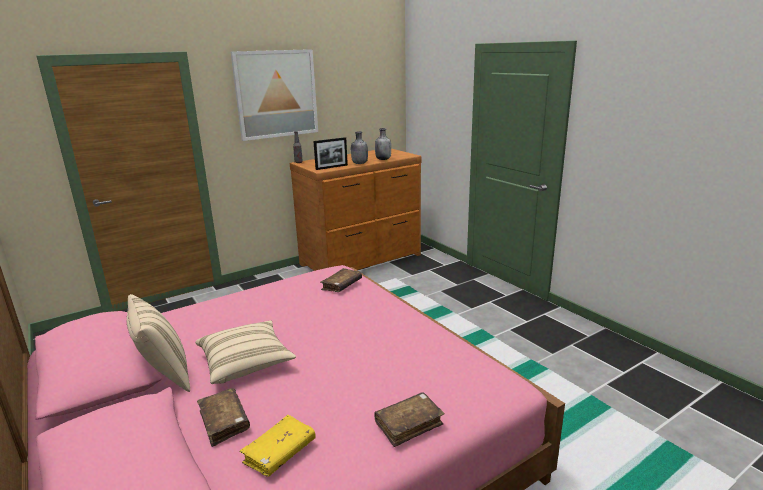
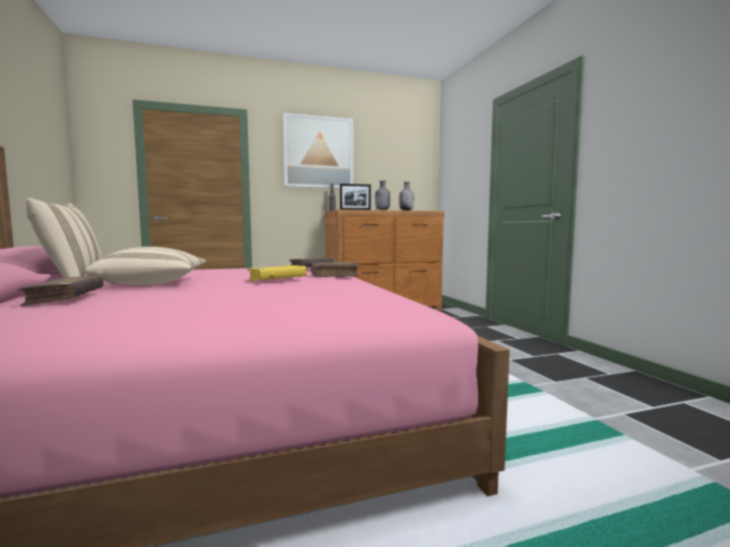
camera: 15 degrees right, 15 degrees down
yellow book [239,415,316,477] -> yellow book moved to [247,265,307,281]
brown book [374,392,445,447] -> brown book moved to [311,262,360,277]

